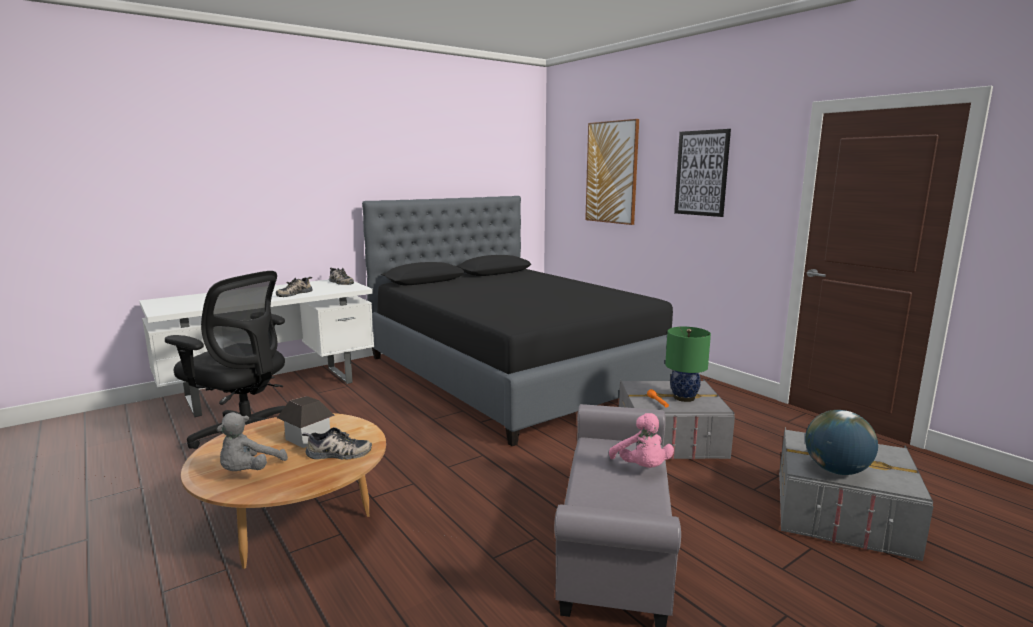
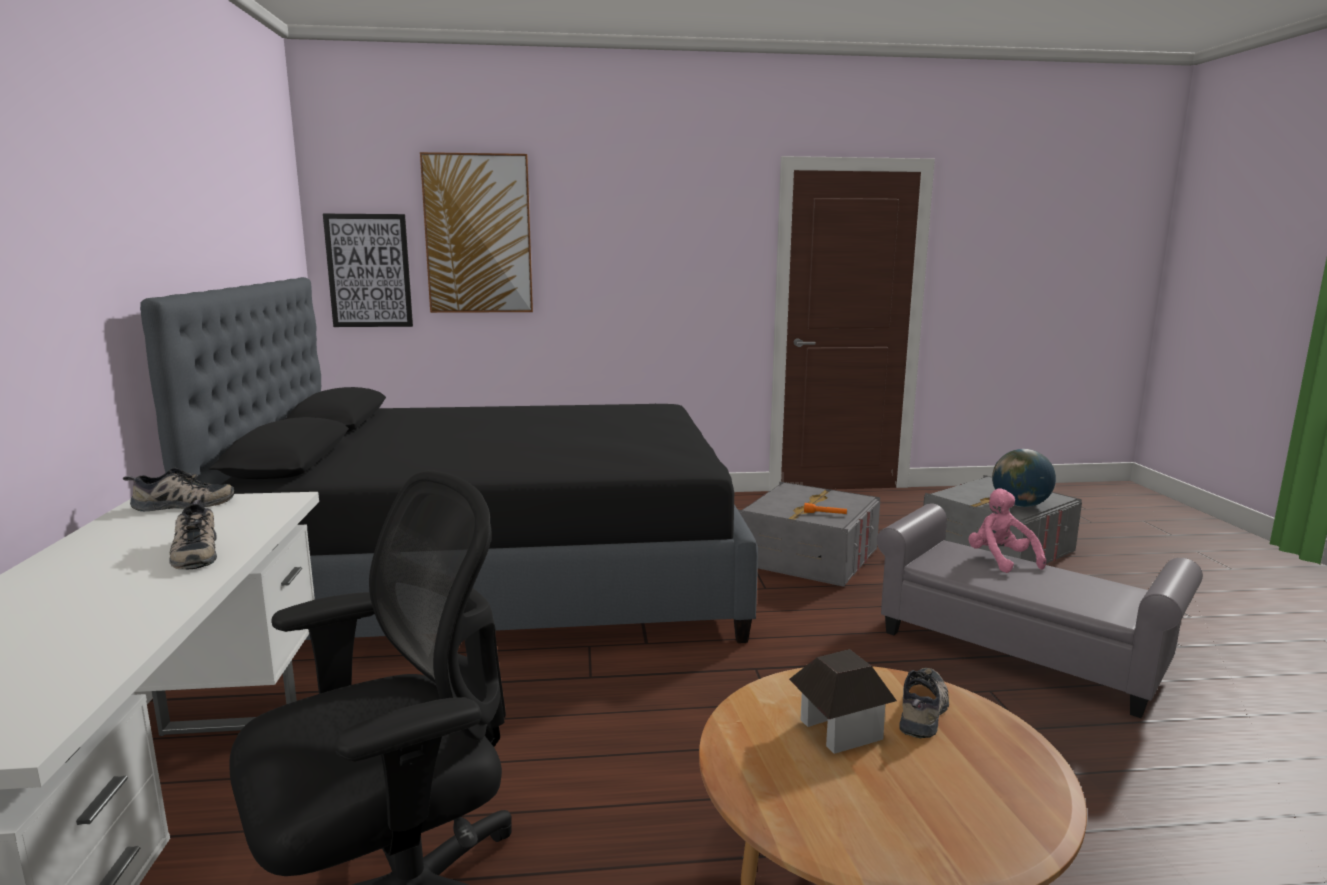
camera: 60 degrees left, 0 degrees up
grey plush toy [216,412,288,471] -> none
pink plush toy [609,413,674,468] -> pink plush toy turned 120 degrees counterclockwise [969,488,1046,573]
green table lamp [665,327,711,402] -> none
picture [674,129,731,217] -> picture moved to [323,214,413,327]

